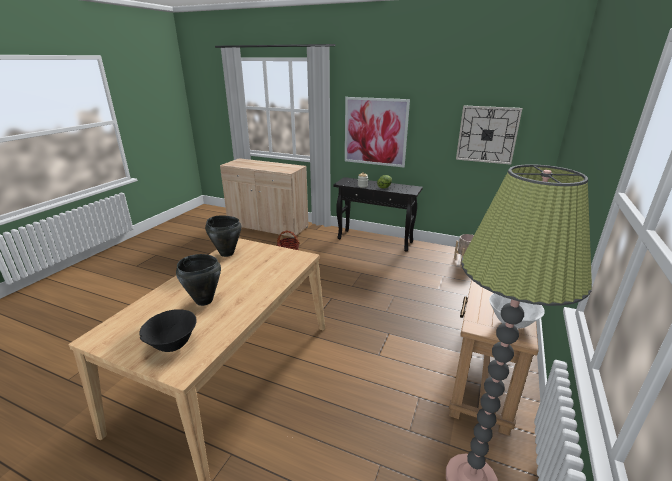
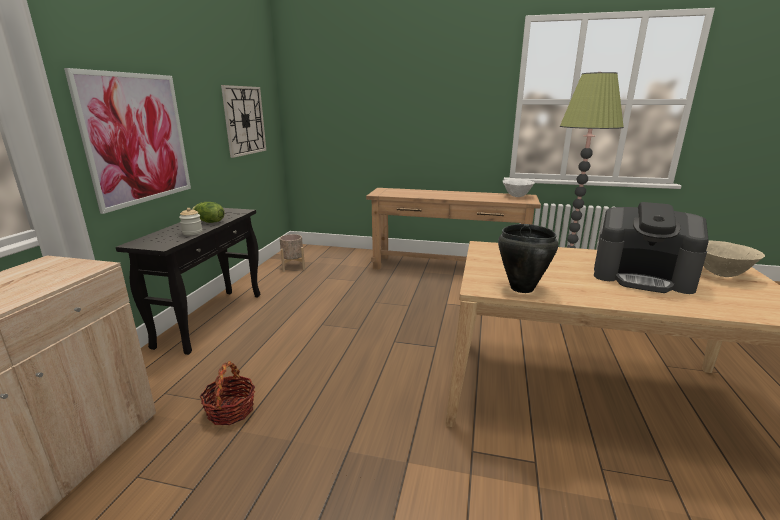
camera: 100 degrees left, 5 degrees down
black bowl [139,309,197,352] -> beige bowl [703,241,765,277]
black cooking pot [176,254,221,306] -> coffee machine [594,202,709,294]

